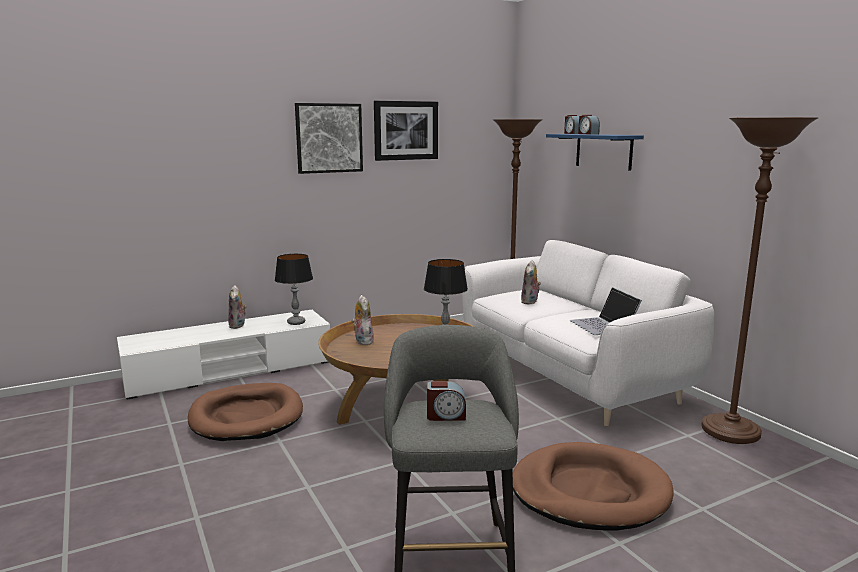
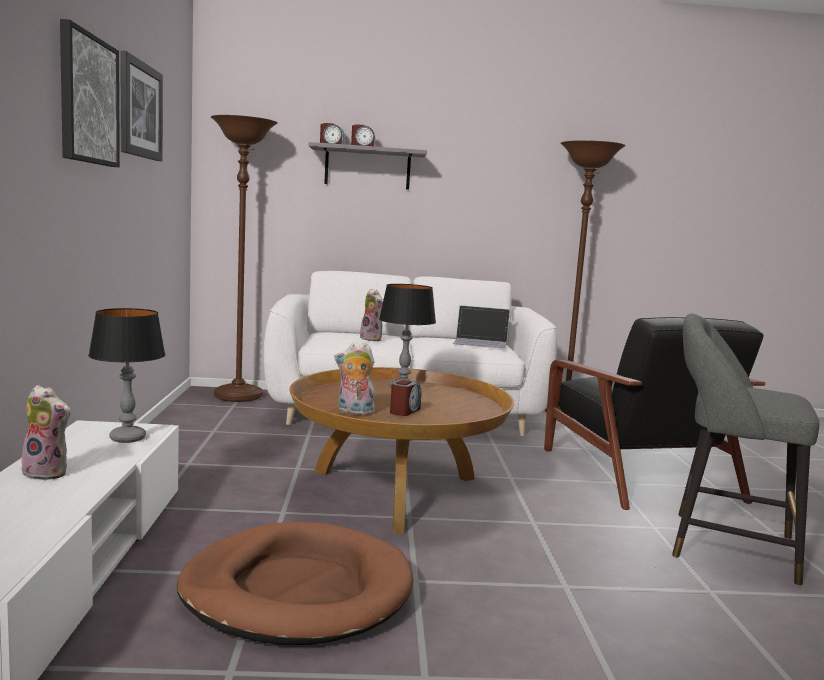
camera: 65 degrees left, 5 degrees down
alarm clock [427,381,466,421] -> alarm clock moved to [390,380,422,416]
brown dog bed [512,442,673,531] -> black armchair [544,317,765,510]
blue shelf [546,134,644,171] -> grey shelf [309,142,427,190]

